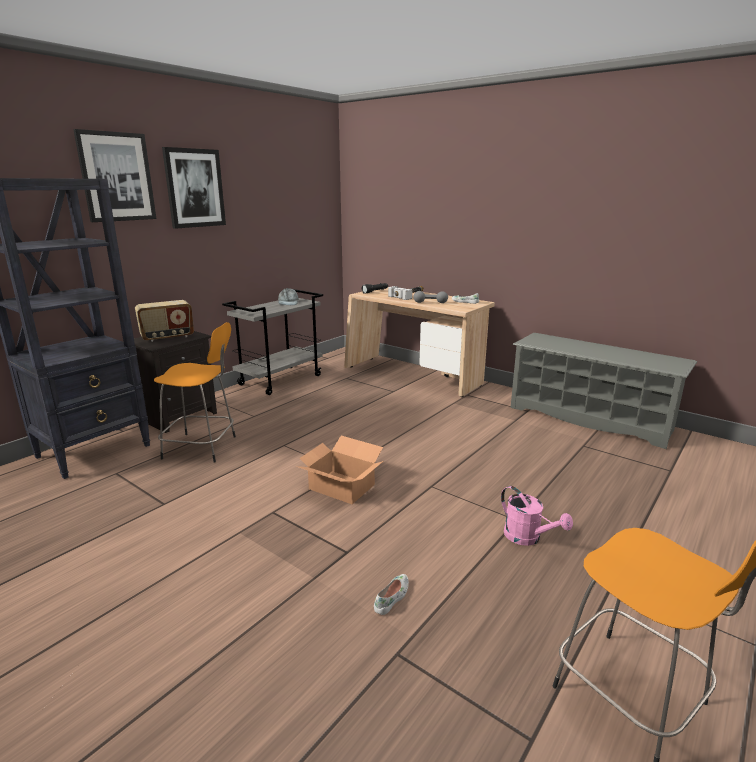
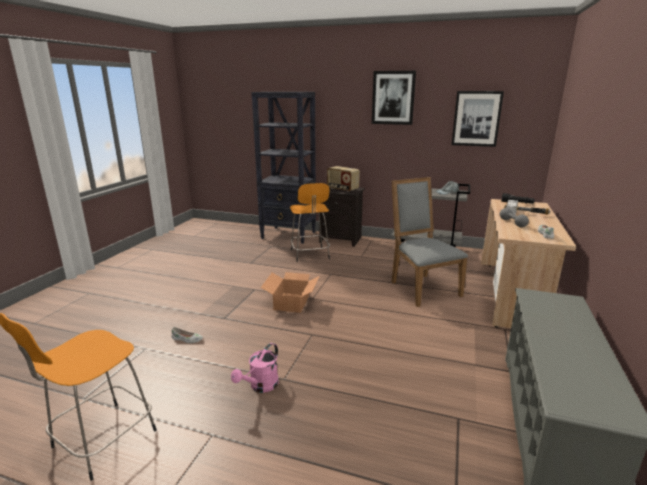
camera: 70 degrees right, 0 degrees up
picture [73,129,157,222] -> picture moved to [452,91,504,147]
none -> grey chair [392,177,468,307]

